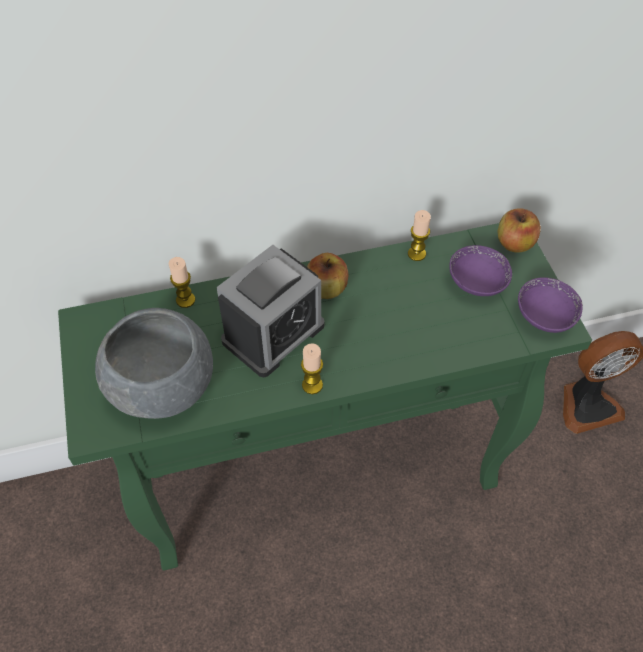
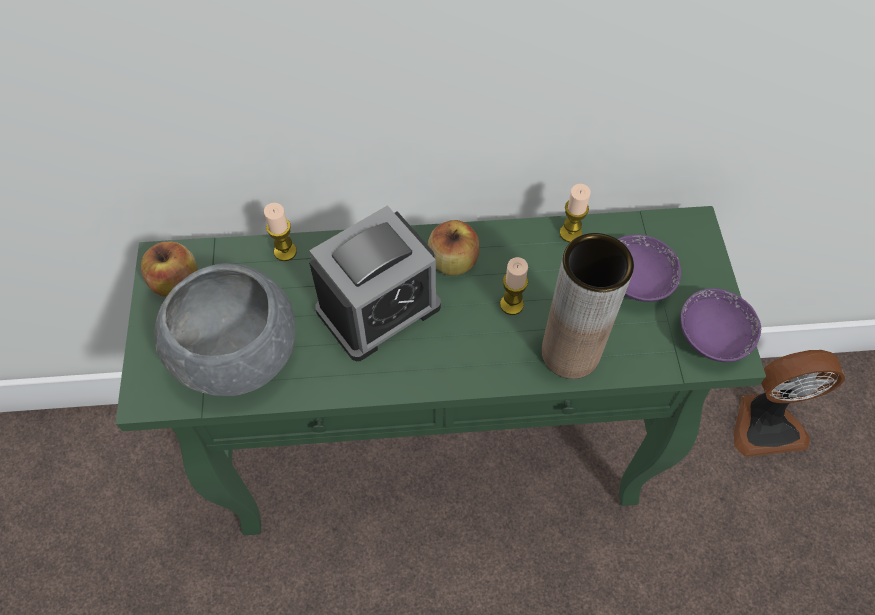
camera: 10 degrees right, 5 degrees up
candle [301,343,323,394] -> candle moved to [500,257,528,315]
apple [498,208,541,253] -> apple moved to [141,241,198,297]
none -> brown vase [542,233,634,379]

